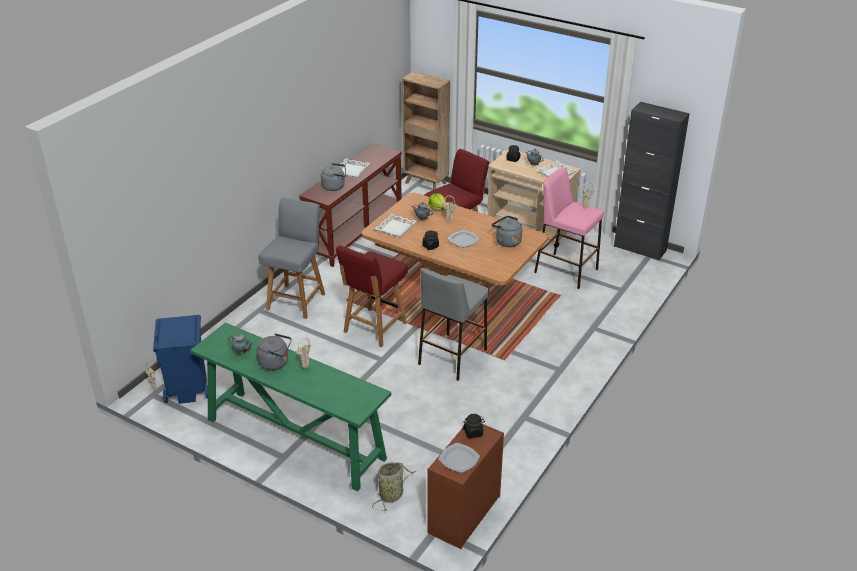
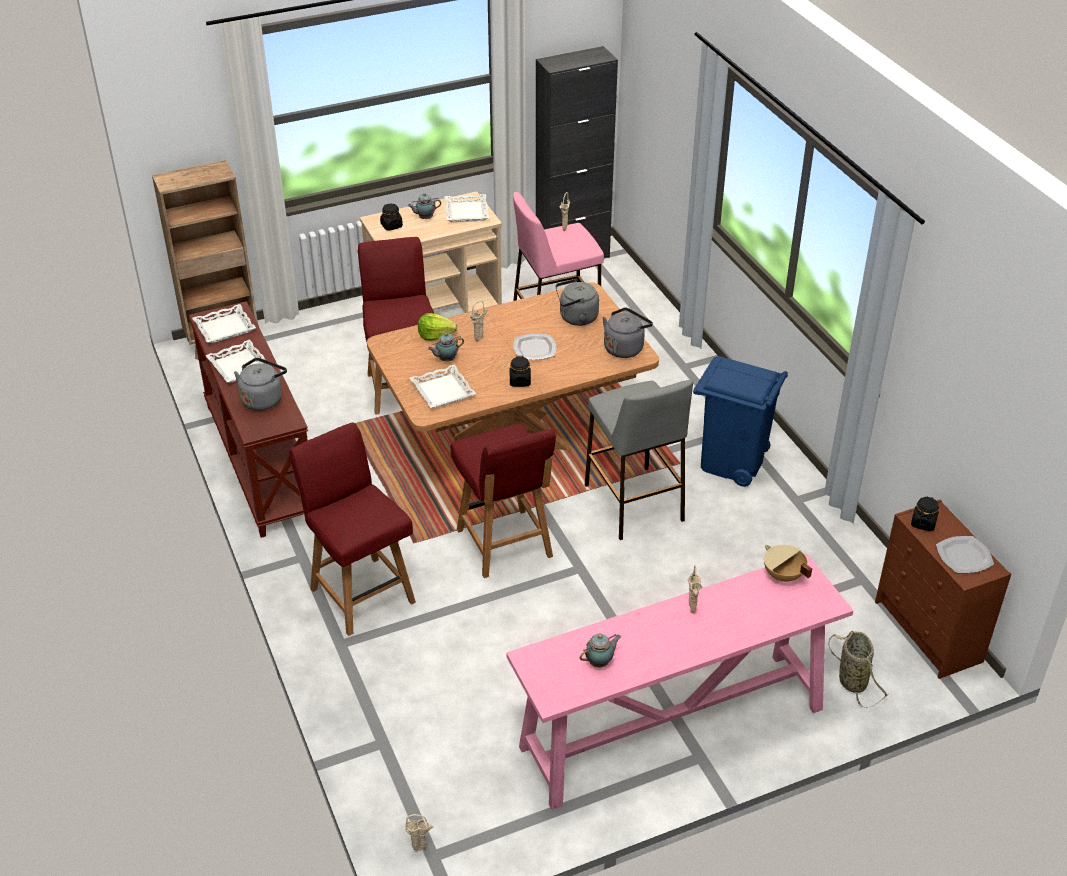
camera: 55 degrees left, 5 degrees up
blue trash can [153,315,208,404] -> blue trash can moved to [693,356,788,487]
green console table [190,322,391,491] -> pink console table [506,554,854,810]
grey kettle [257,333,292,370] -> grey kettle moved to [603,308,653,358]
grey chair [258,198,325,319] -> red chair [289,422,416,636]
none -> white tray [192,304,256,343]
none -> beige cooking pot [764,545,812,582]

